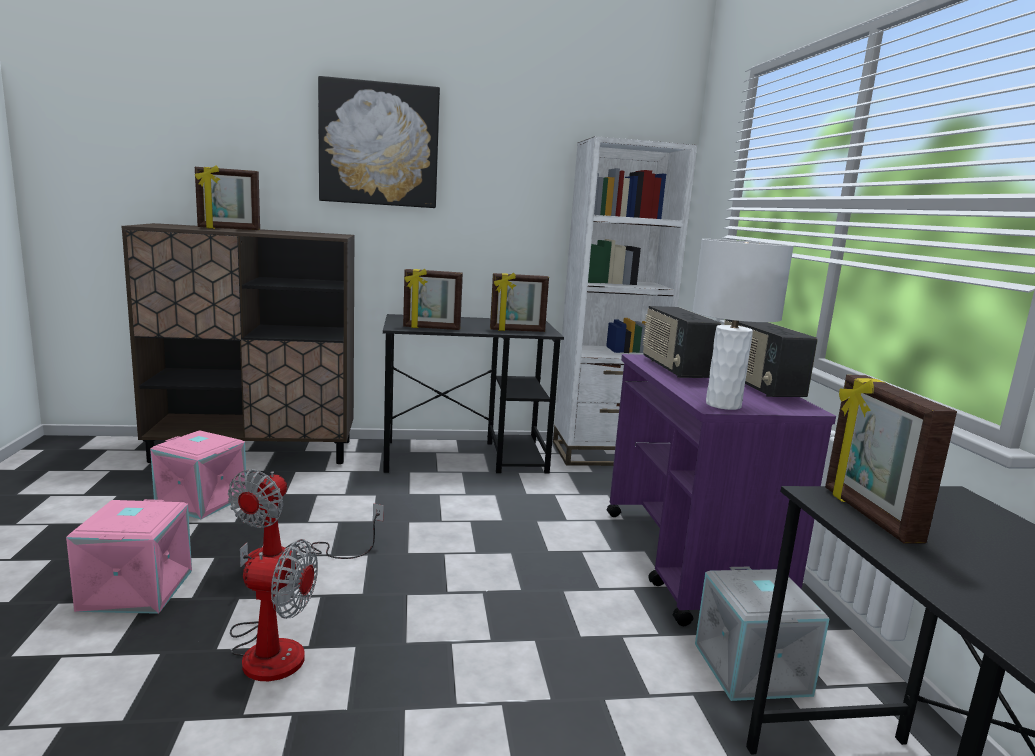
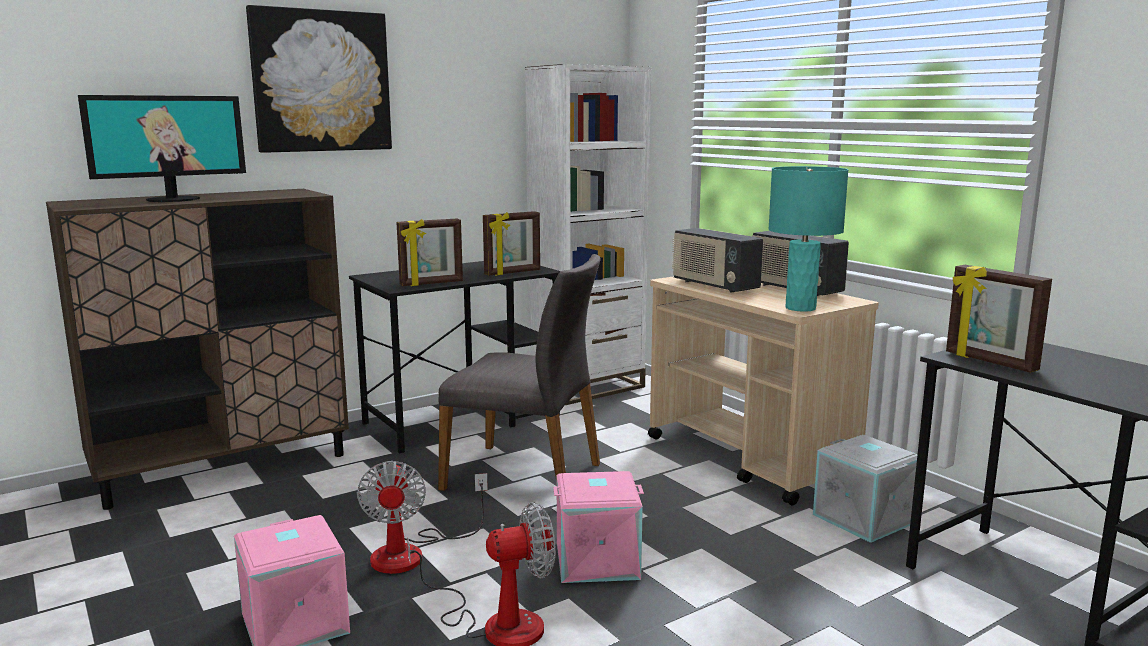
camera: 25 degrees left, 0 degrees up
pink storage box [150,430,246,519] -> pink storage box moved to [553,471,644,583]
picture frame [195,165,260,230] -> monitor [78,95,246,202]
purple cart [607,354,836,626] -> beige cart [648,276,879,506]
white table lamp [692,239,794,410] -> turquoise table lamp [768,166,849,312]
none -> grey chair [438,254,601,491]

